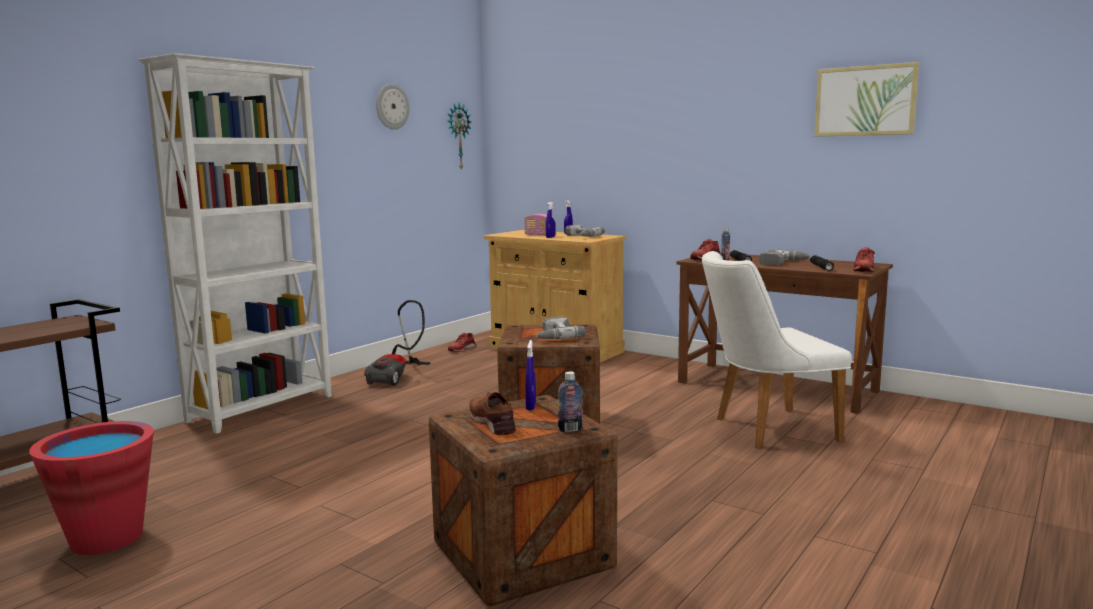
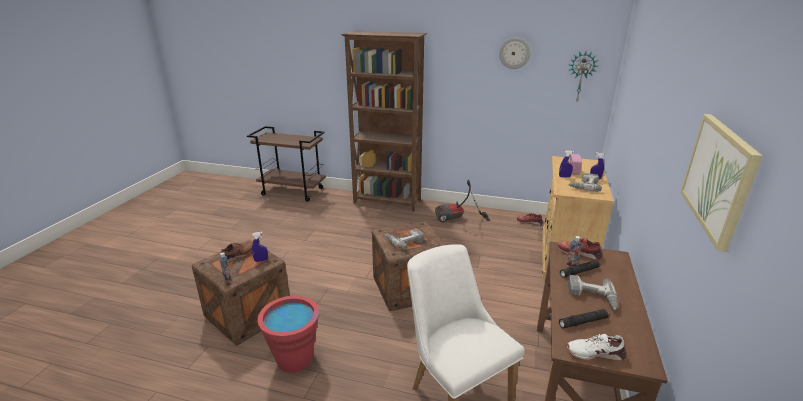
camera: 70 degrees right, 15 degrees up
red bucket [29,421,154,555] -> red bucket moved to [257,296,319,373]
white bookcase [138,53,332,434] -> brown bookcase [341,31,427,212]
red shoe [853,247,875,272] -> white shoe [567,334,626,361]

